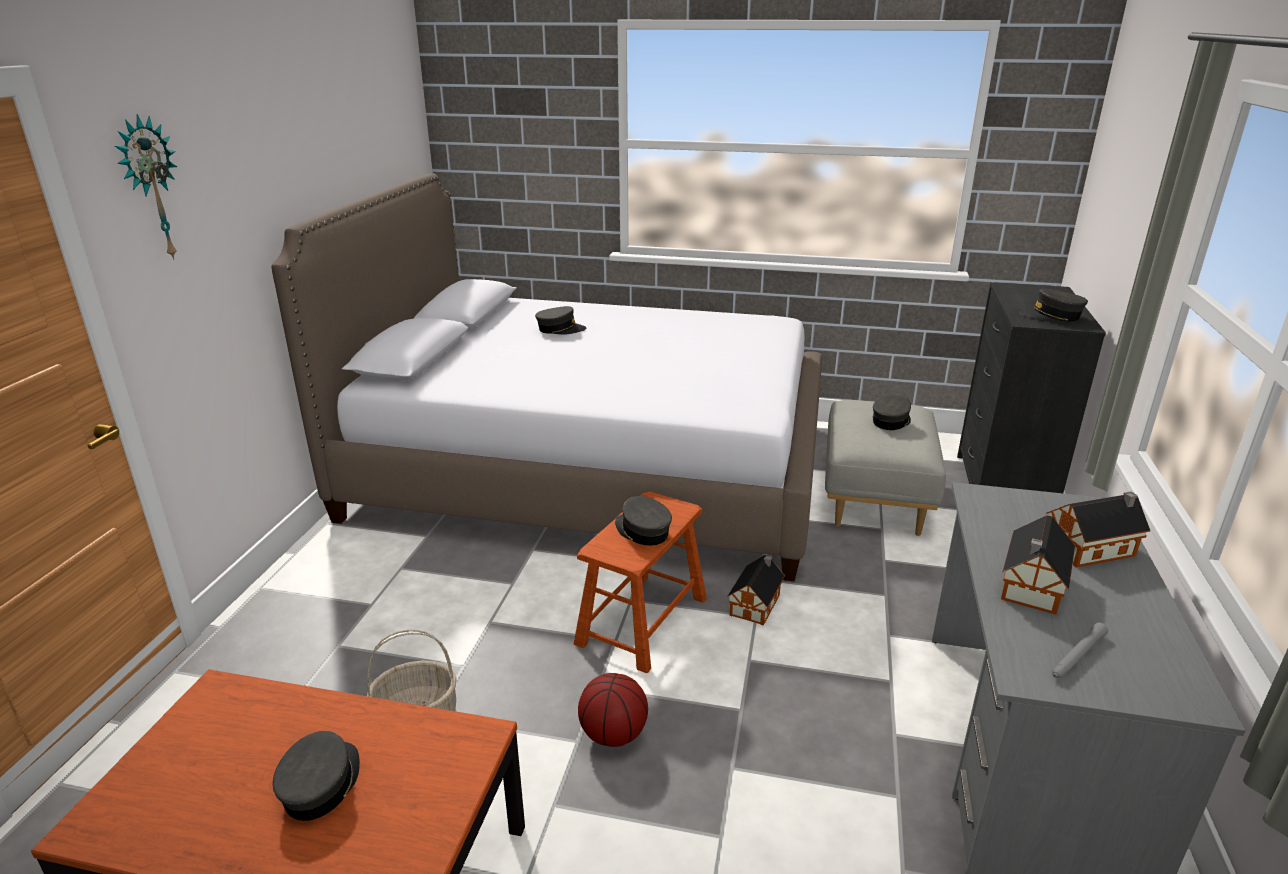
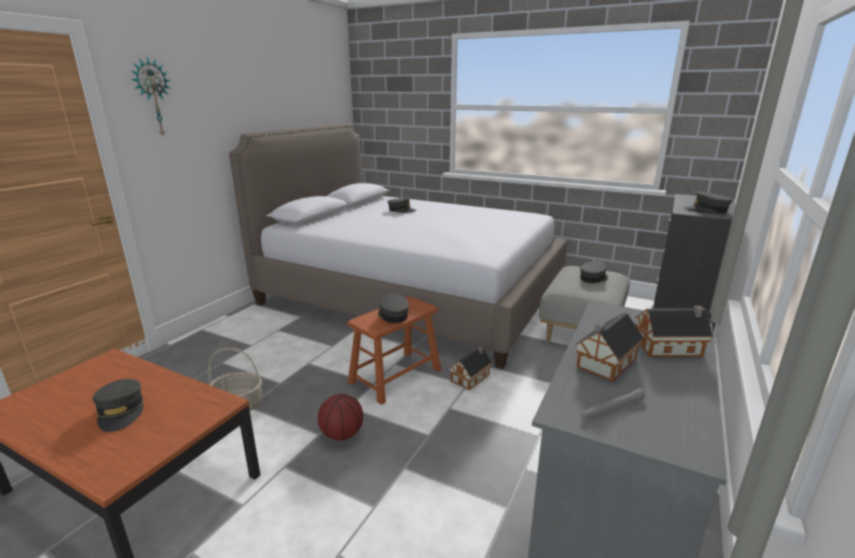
camera: 15 degrees right, 5 degrees down
grey cap [273,731,360,821] -> grey cap turned 135 degrees clockwise [92,379,144,432]

